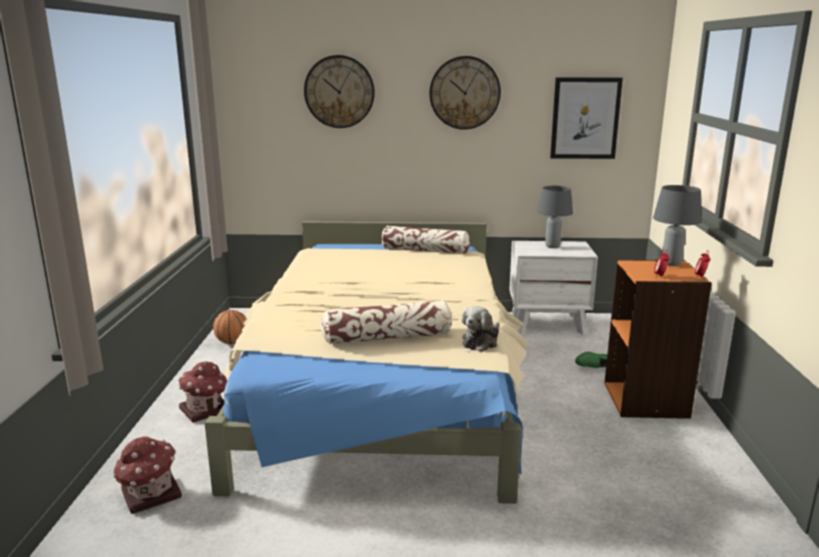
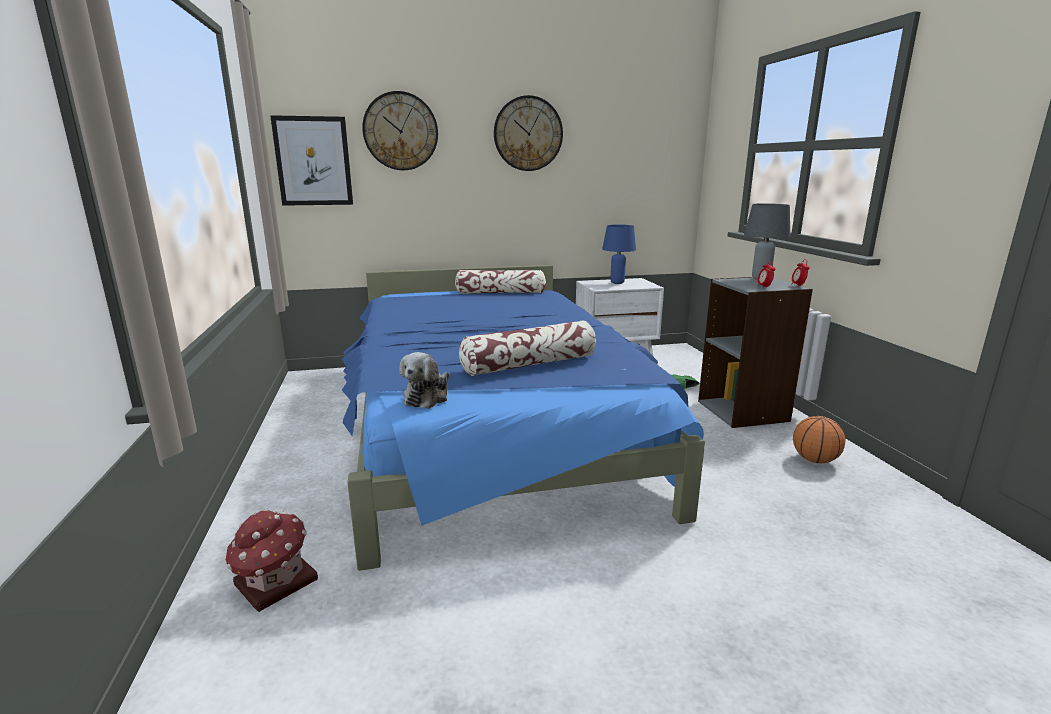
camera: 15 degrees left, 0 degrees up
toy house [178,362,227,423] -> none
beige bed [205,221,529,504] -> blue bed [342,265,705,571]
basketball [213,310,246,344] -> basketball moved to [793,416,846,463]
plush toy [462,306,499,352] -> plush toy moved to [399,352,449,409]
grey table lamp [537,186,573,248] -> blue table lamp [602,224,636,284]
picture [550,77,623,159] -> picture moved to [270,115,353,206]
orange bookcase [604,260,712,419] -> grey bookcase [698,277,813,428]

